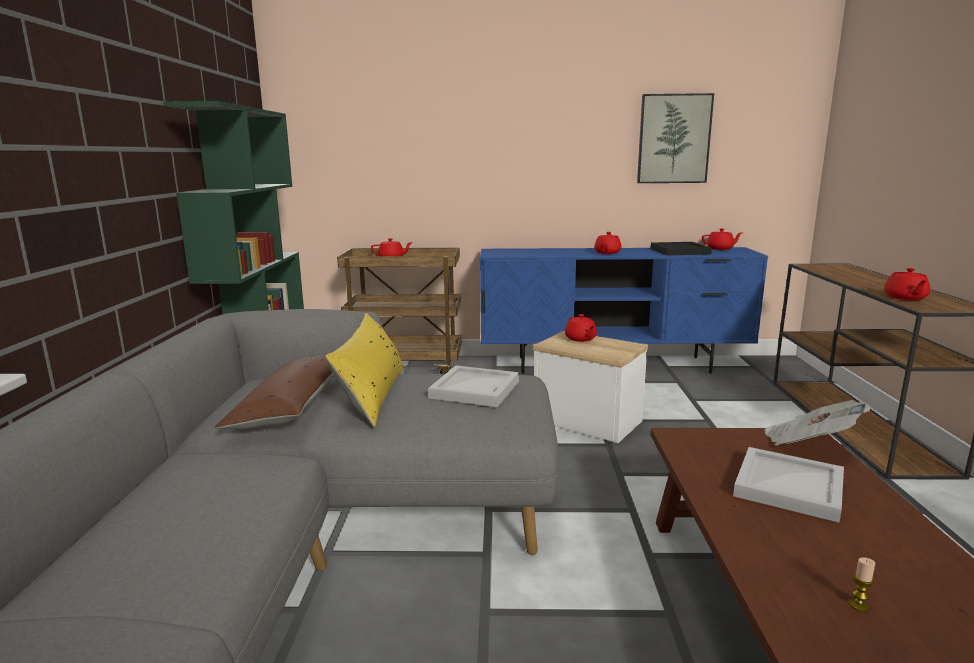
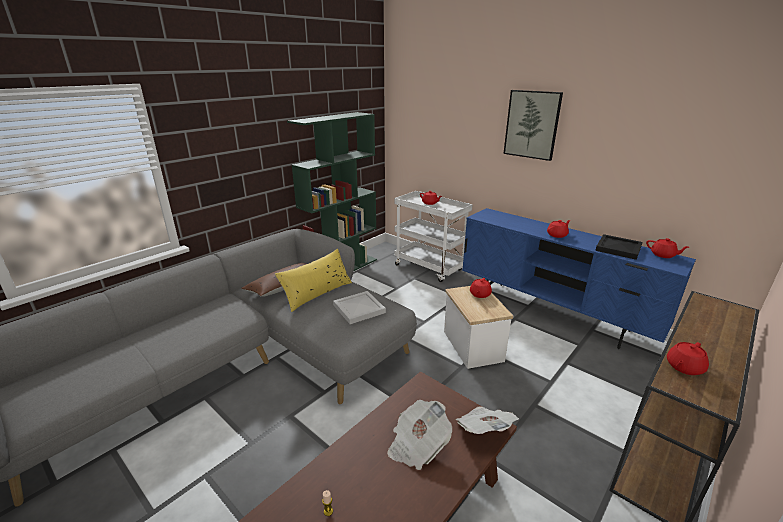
camera: 40 degrees right, 10 degrees up
brown cart [337,248,462,374] -> white cart [394,191,472,282]
picture [637,93,714,183] -> picture moved to [503,90,563,161]
white tray [733,447,844,522] -> newspaper [387,400,452,470]

